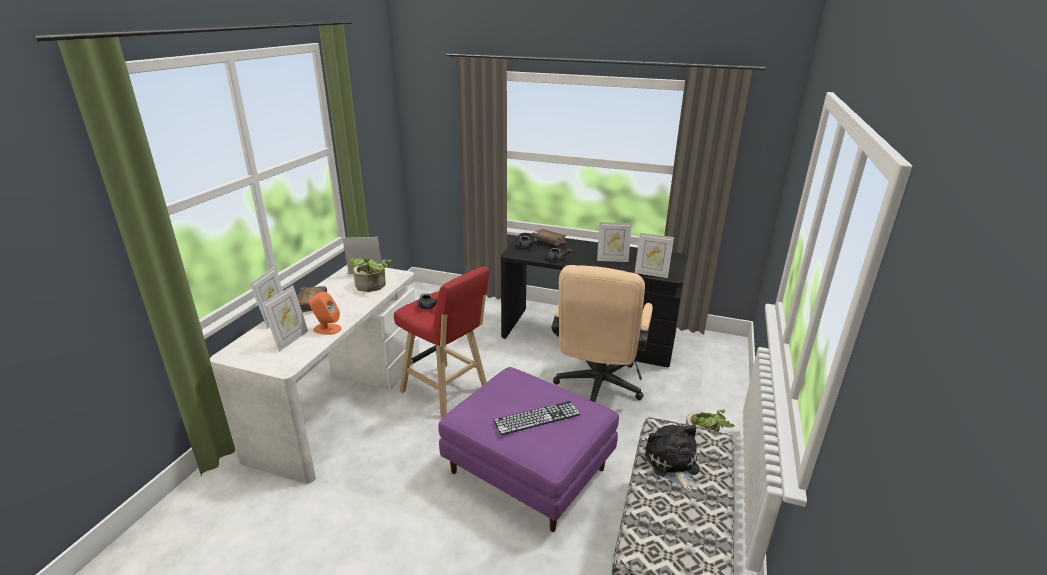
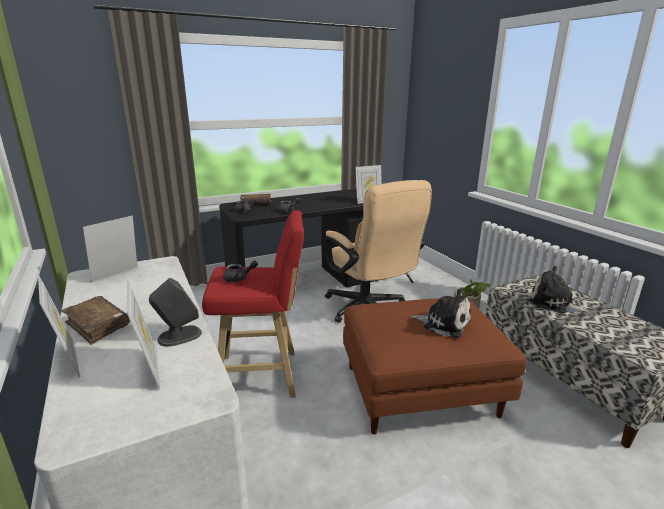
camera: 45 degrees left, 5 degrees down
orange speaker [308,291,341,335] -> grey speaker [149,278,202,347]
potted plant [349,258,392,292] -> none
purple ottoman [438,367,619,532] -> brown ottoman [343,298,527,434]
keyboard [493,401,580,435] -> plush toy [411,289,471,337]
picture frame [597,222,632,262] -> none

